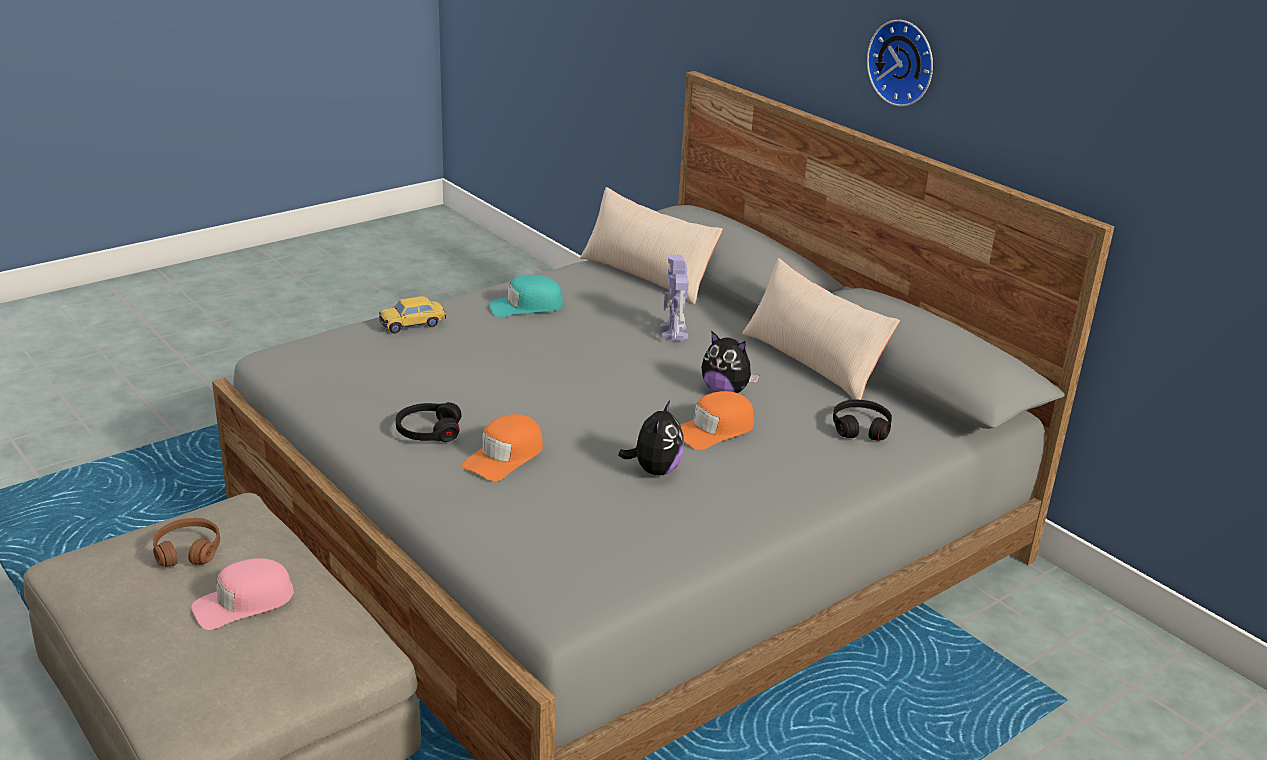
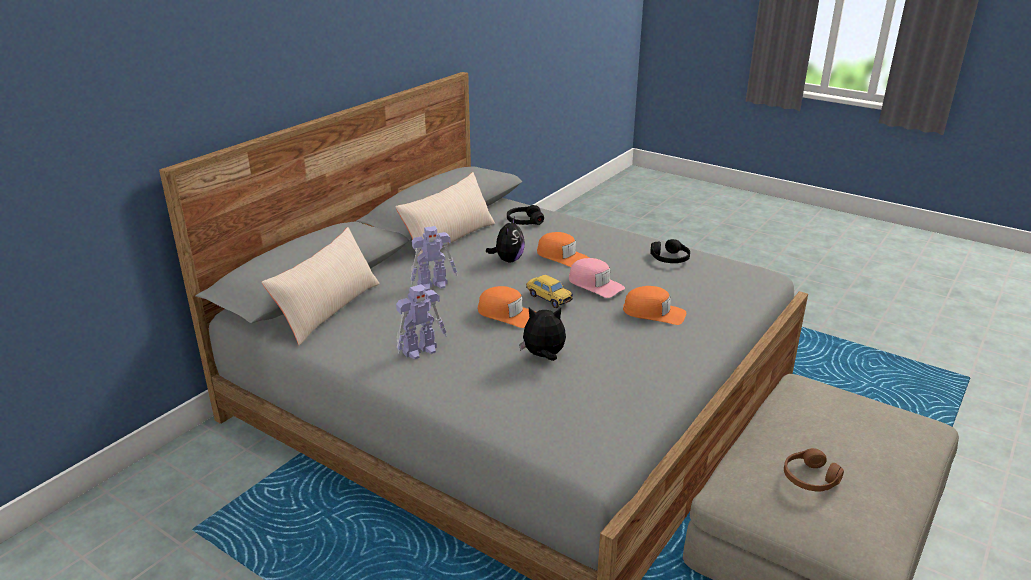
camera: 105 degrees left, 0 degrees up
pink cap [191,558,294,630] -> pink cap moved to [569,258,625,298]
toy car [379,296,446,334] -> toy car moved to [526,275,573,308]
black headphones [396,402,461,442] -> black headphones moved to [650,239,690,263]
turquoise cap [489,275,563,317] -> toy robot [396,284,447,359]
plush toy [618,400,684,475] -> plush toy moved to [519,308,566,361]
wall clock [867,20,933,107] -> none
none -> orange cap [478,286,530,328]

